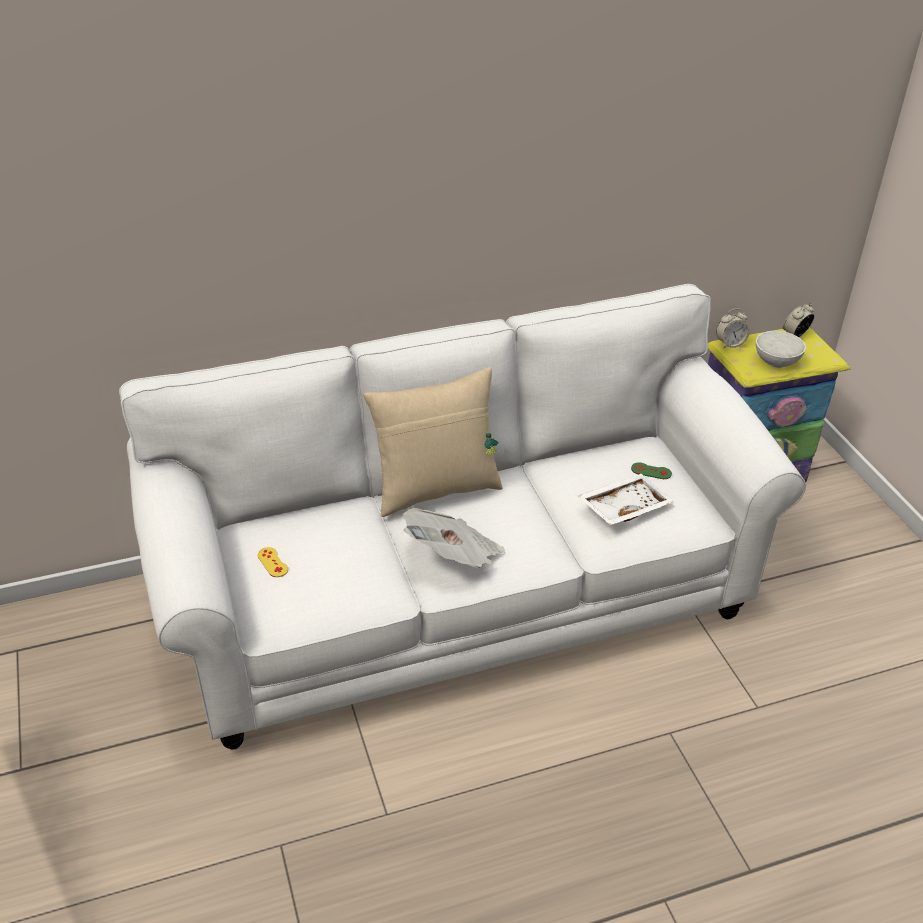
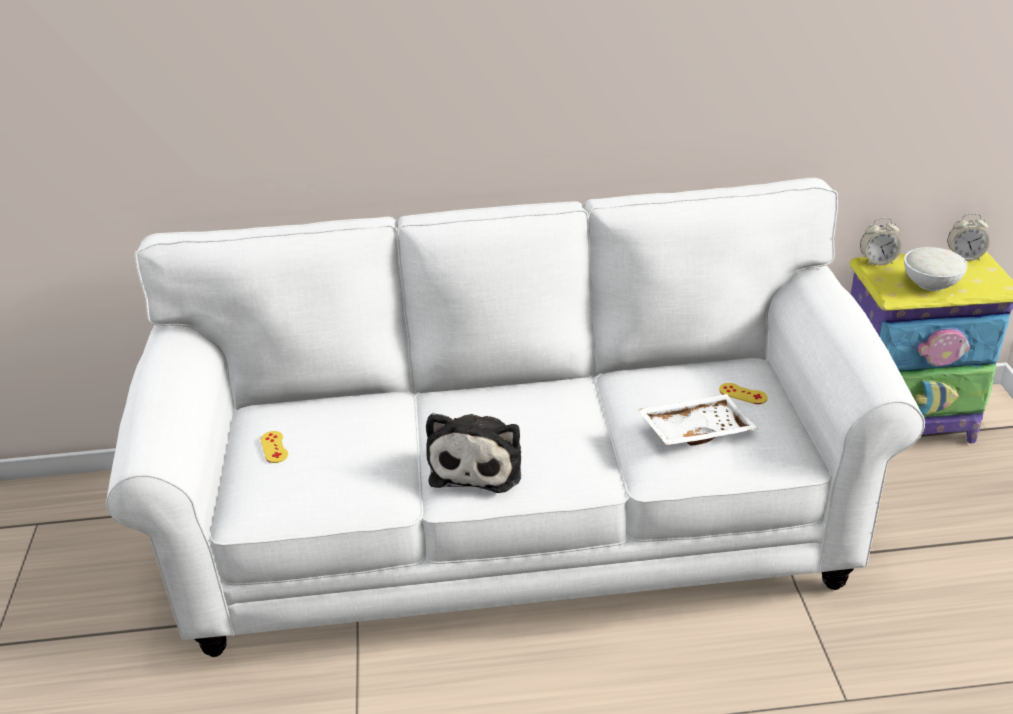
camera: 15 degrees right, 5 degrees down
beige pillow [363,367,503,517] -> none
newspaper [402,508,505,568] -> plush toy [426,413,521,493]
green game controller [631,462,672,479] -> yellow game controller [719,383,768,404]
alarm clock [783,303,814,337] -> alarm clock turned 150 degrees counterclockwise [948,213,989,261]

